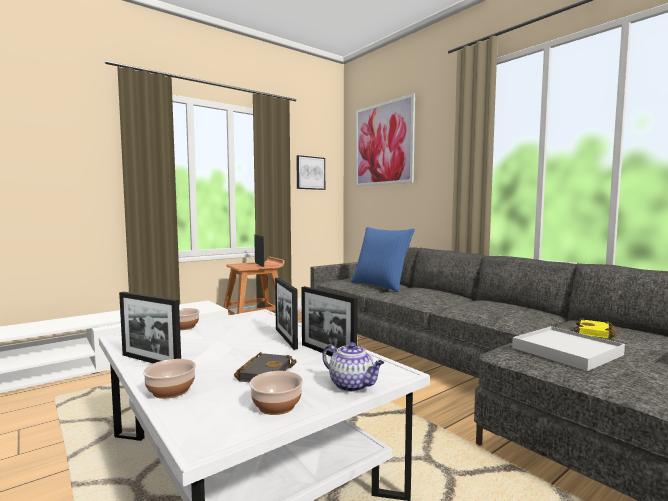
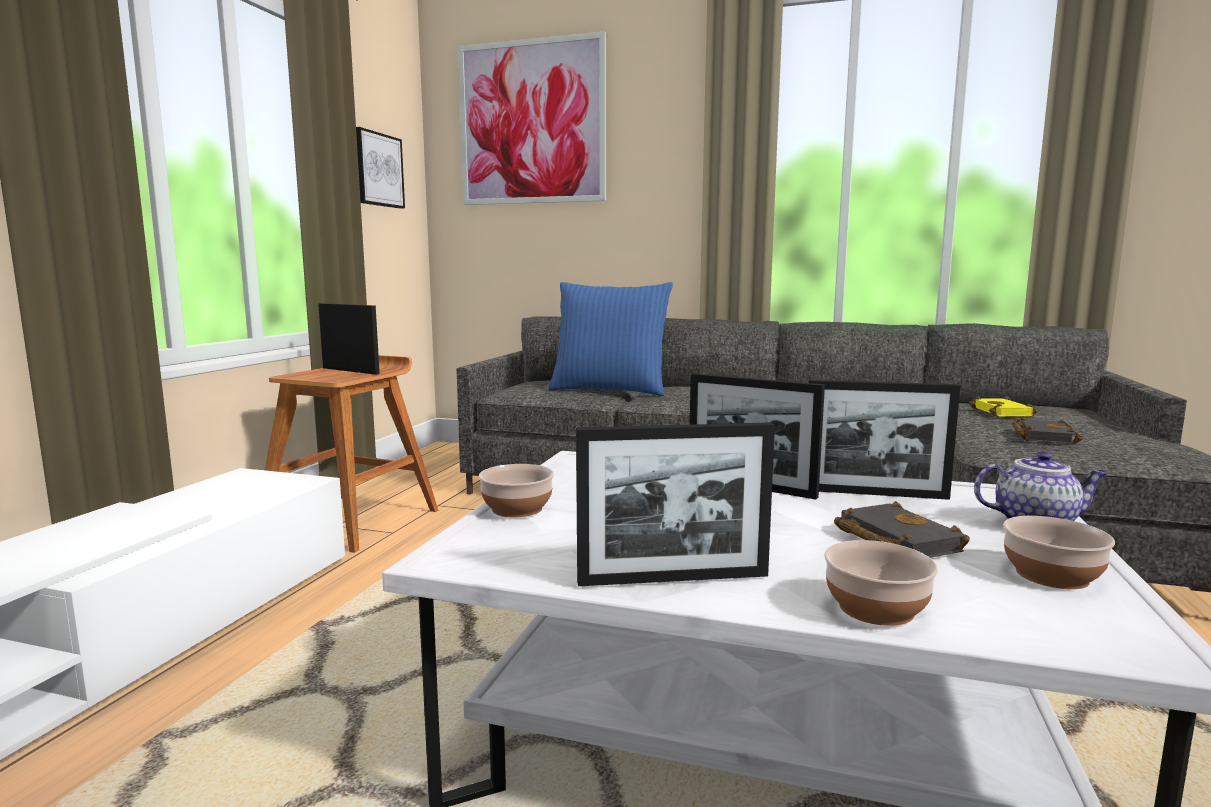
camera: 35 degrees left, 5 degrees up
white tray [512,326,625,371] -> black book [1012,417,1083,445]

